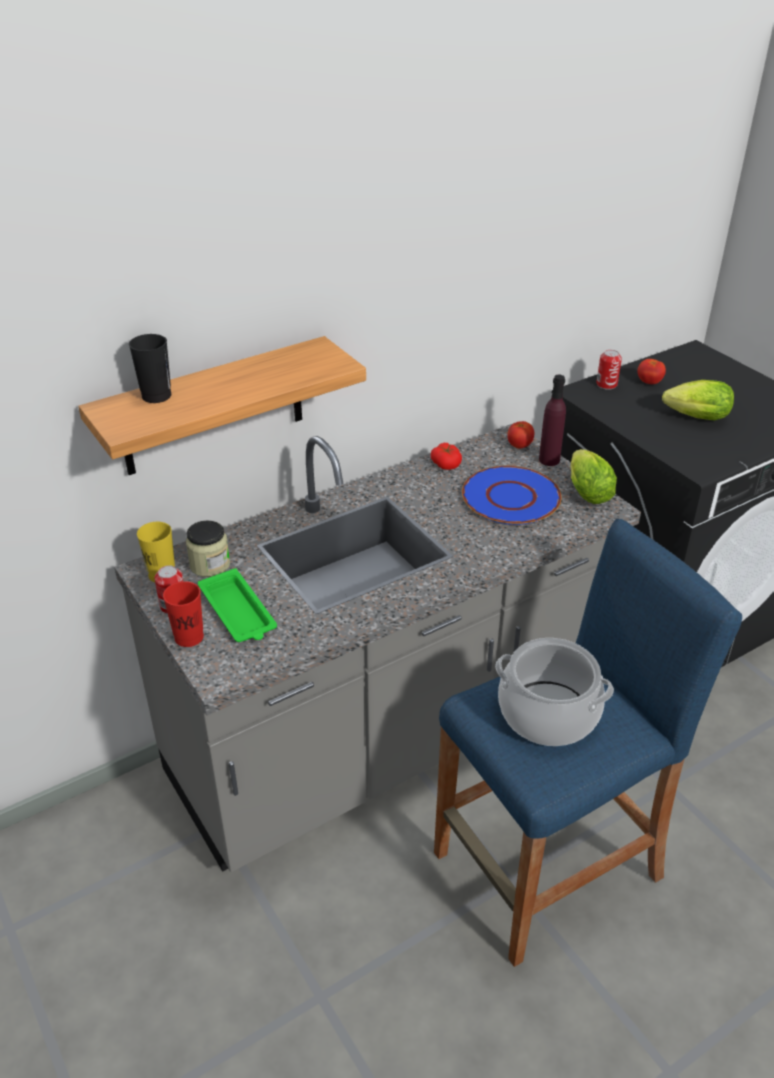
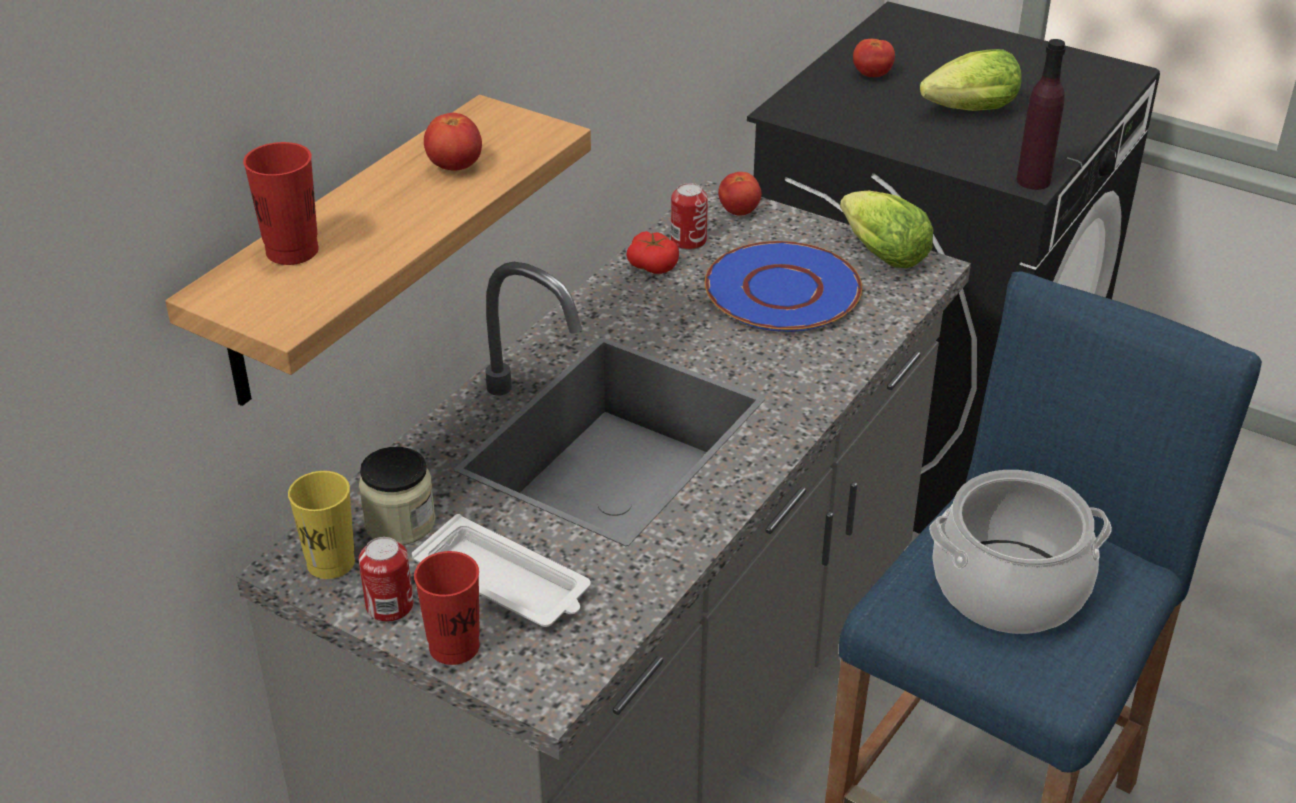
camera: 25 degrees left, 0 degrees up
black cup [129,334,171,403] -> red cup [243,142,319,265]
green tray [198,568,277,642] -> white tray [412,514,591,627]
purple bottle [539,375,566,466] -> purple bottle moved to [1016,39,1066,190]
can [596,350,622,390] -> can moved to [671,183,708,250]
none -> tomato [424,113,482,170]

